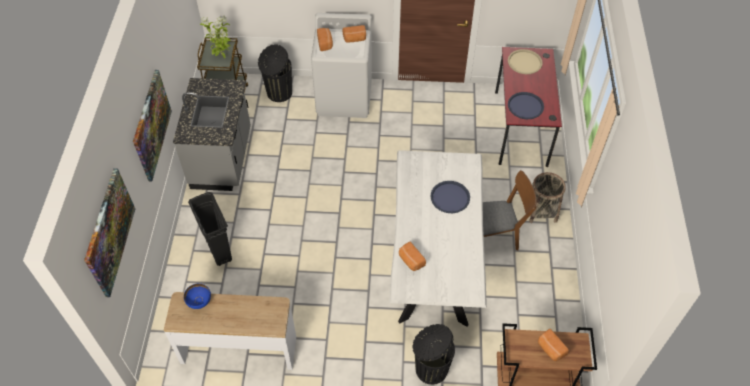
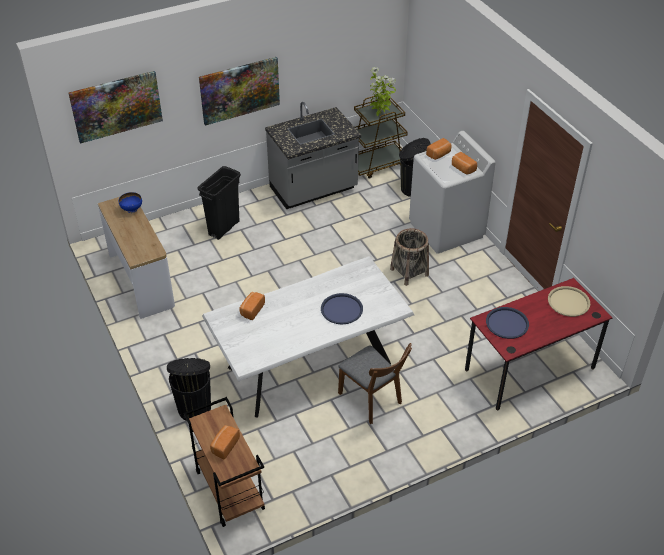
camera: 60 degrees right, 10 degrees down
basket [529,172,566,223] -> basket moved to [390,228,429,286]

